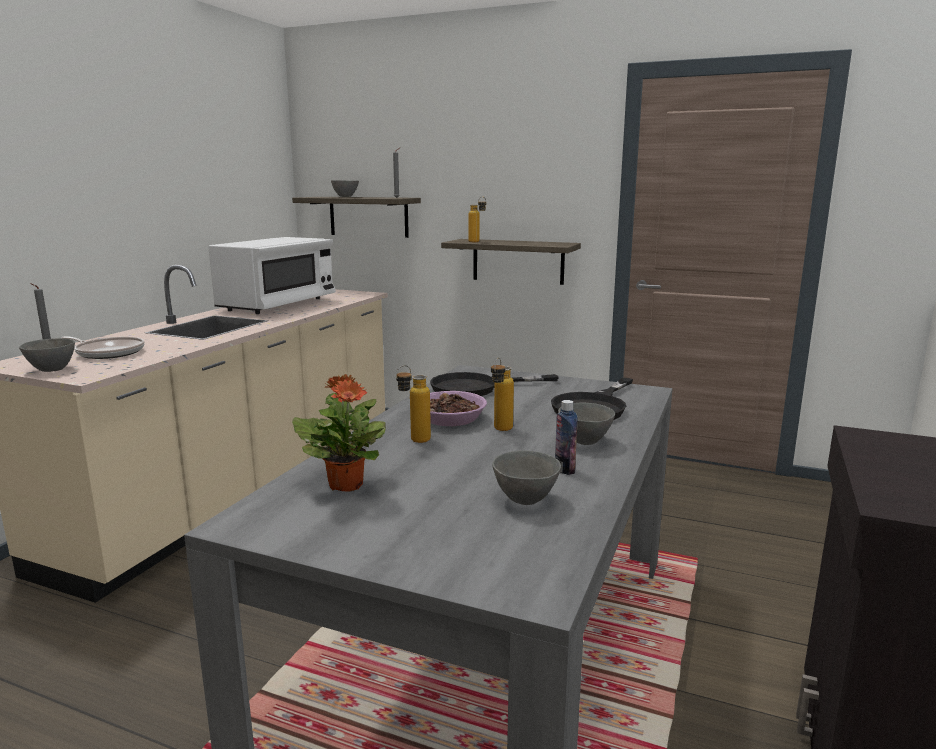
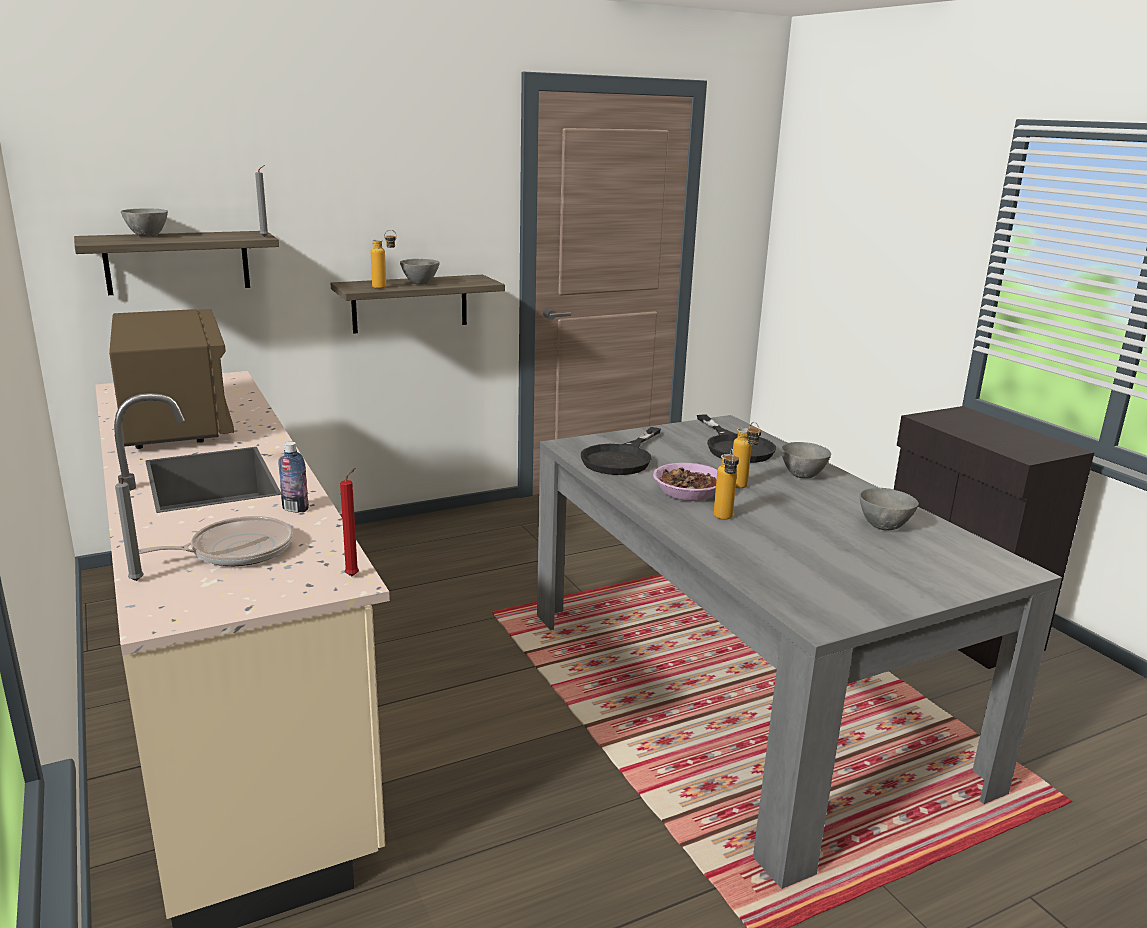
camera: 50 degrees left, 5 degrees up
grey bowl [19,338,75,372] -> grey bowl moved to [400,259,440,285]
white microwave [209,237,336,314] -> brown microwave [109,309,234,449]
potted plant [292,374,386,492] -> none
bottle [555,400,577,475] -> bottle moved to [278,442,309,512]
none -> red candle [340,468,359,576]

